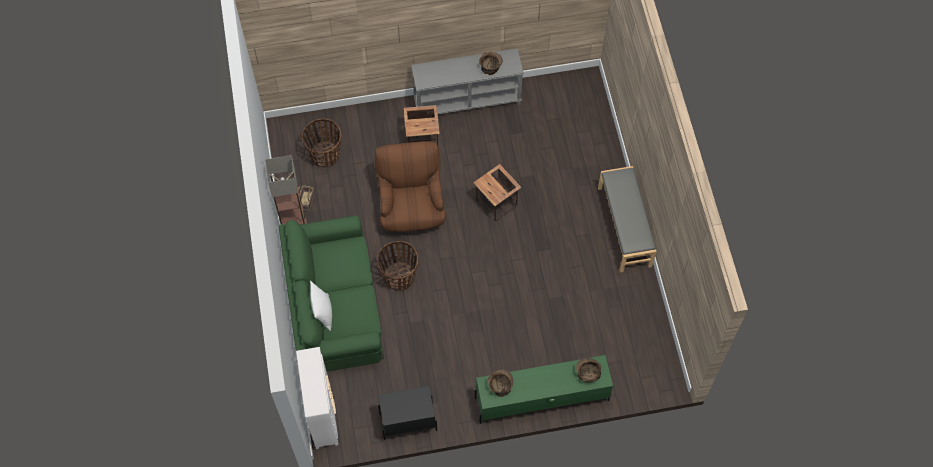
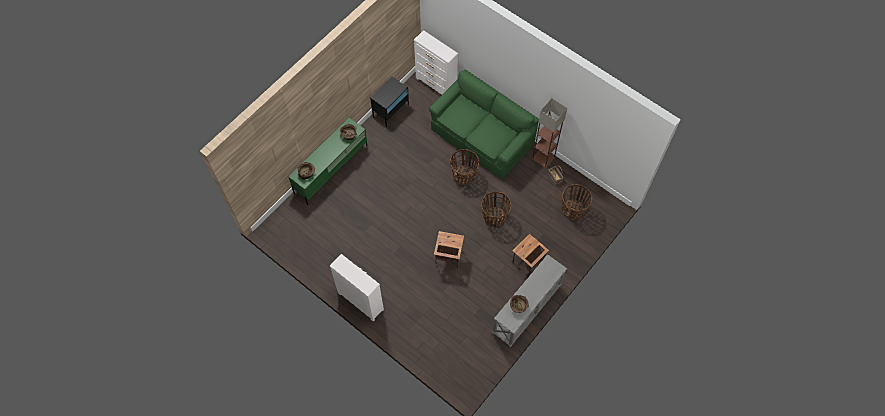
camera: 140 degrees right, 0 degrees up
white pillow [310,281,332,331] -> none
brown armchair [375,141,446,232] -> basket [481,191,511,227]
grey bench [598,166,657,273] -> white dresser [330,254,384,322]

